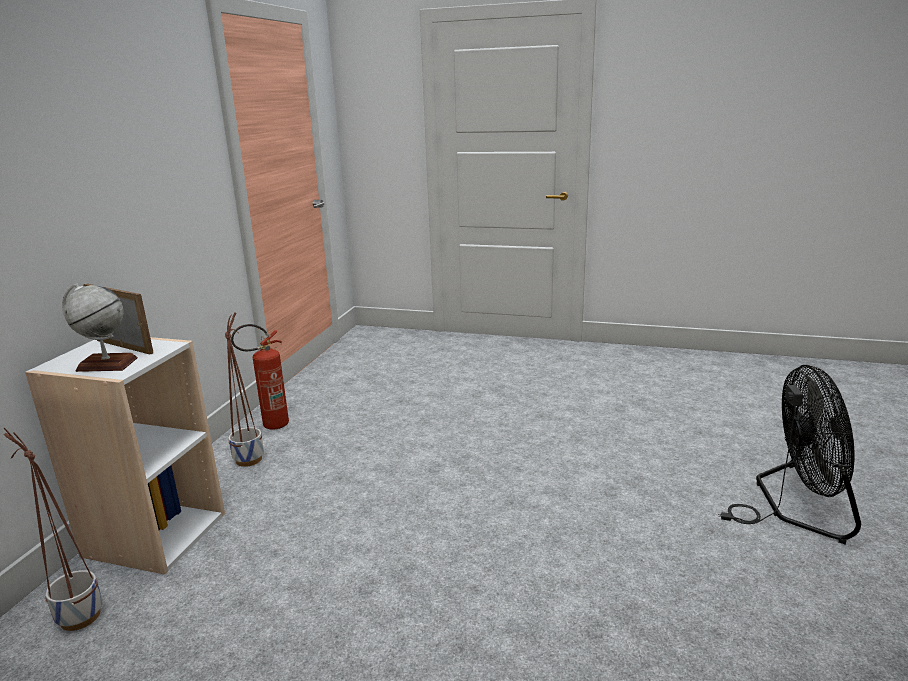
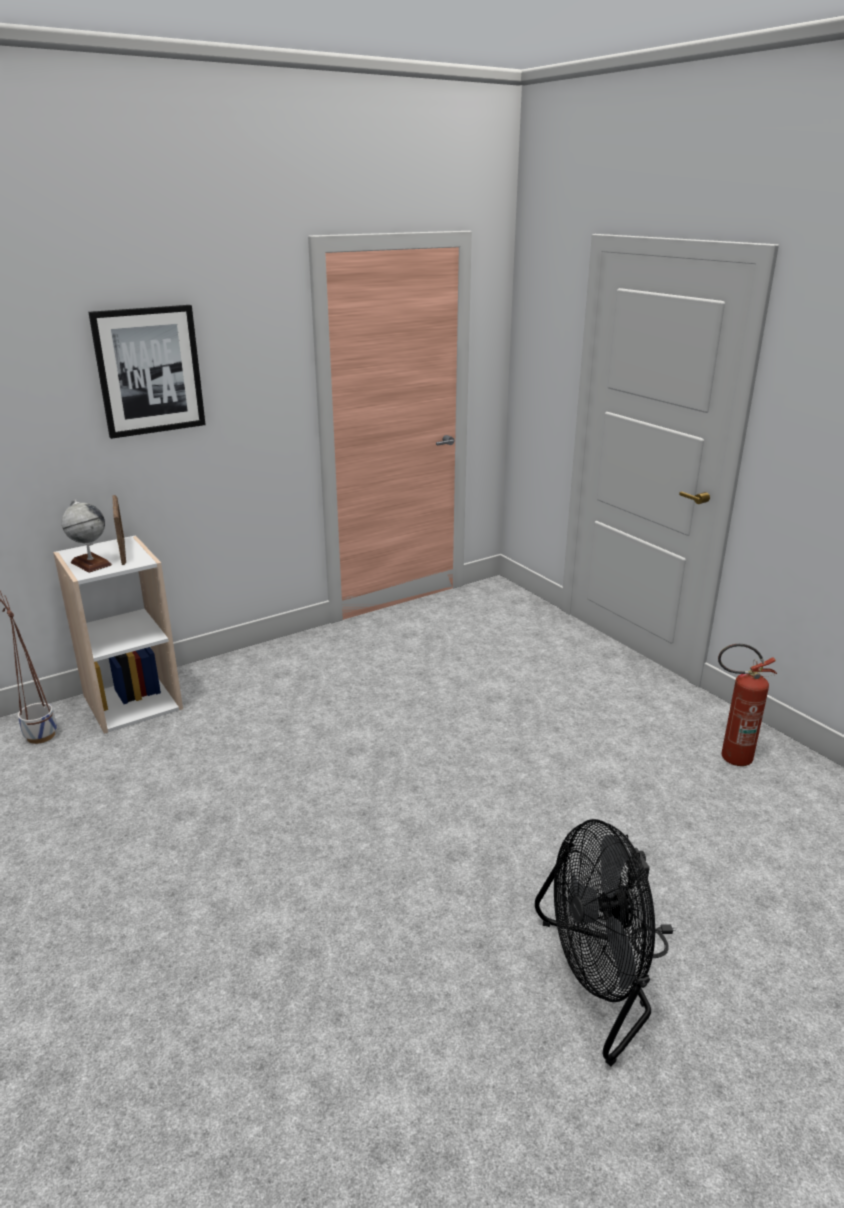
camera: 40 degrees right, 5 degrees up
planter [225,312,264,467] -> none
fire extinguisher [231,324,289,430] -> fire extinguisher moved to [718,644,777,766]
black fan [718,365,861,545] -> black fan turned 120 degrees clockwise [535,819,676,1066]
none -> picture [88,305,206,439]

